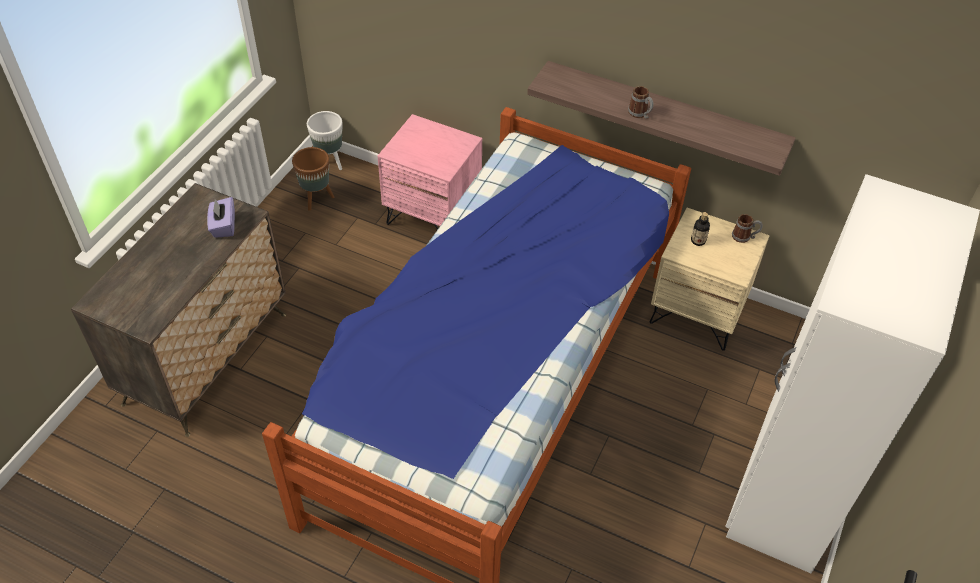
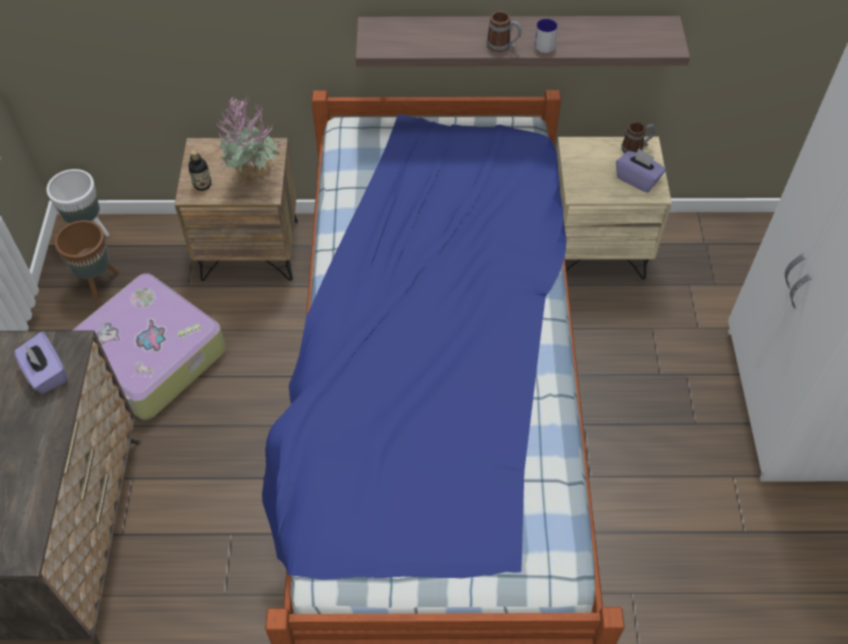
camera: 25 degrees left, 5 degrees up
pink nightstand [378,114,482,229] -> brown nightstand [174,138,298,281]
bottle [691,212,710,246] -> bottle moved to [188,150,211,191]
none -> suitcase [73,273,226,420]
none -> potted plant [216,94,283,186]
none -> mug [534,19,558,53]
none -> purple tissue box [616,148,666,193]

